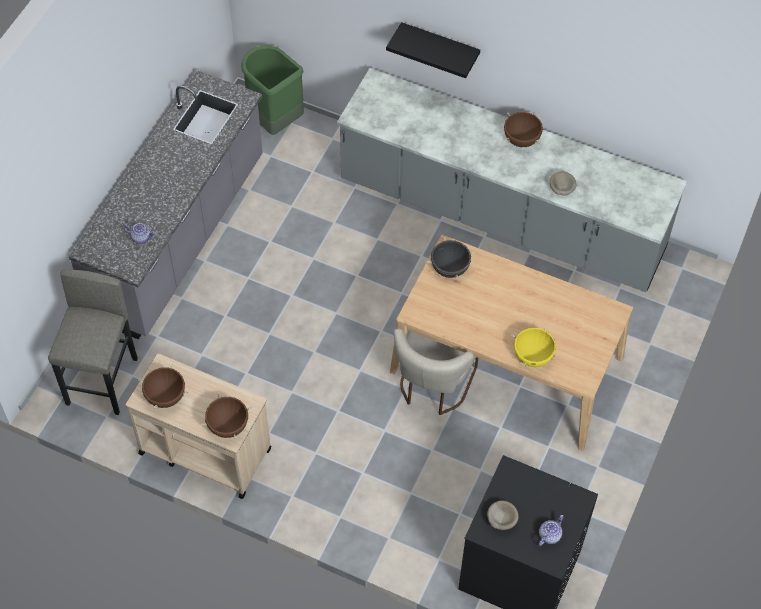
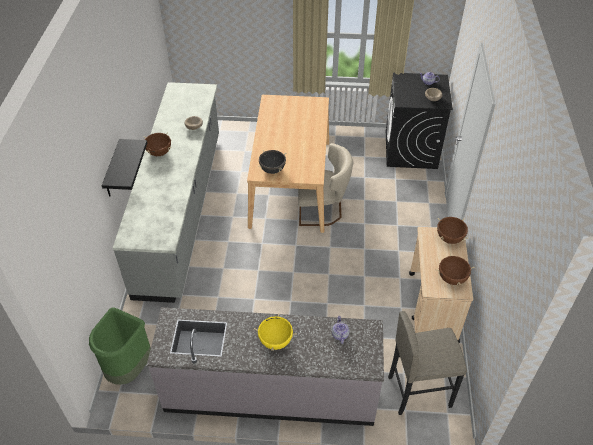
camera: 110 degrees left, 10 degrees down
yellow cooking pot [511,326,559,367] -> yellow cooking pot moved to [254,313,297,351]

